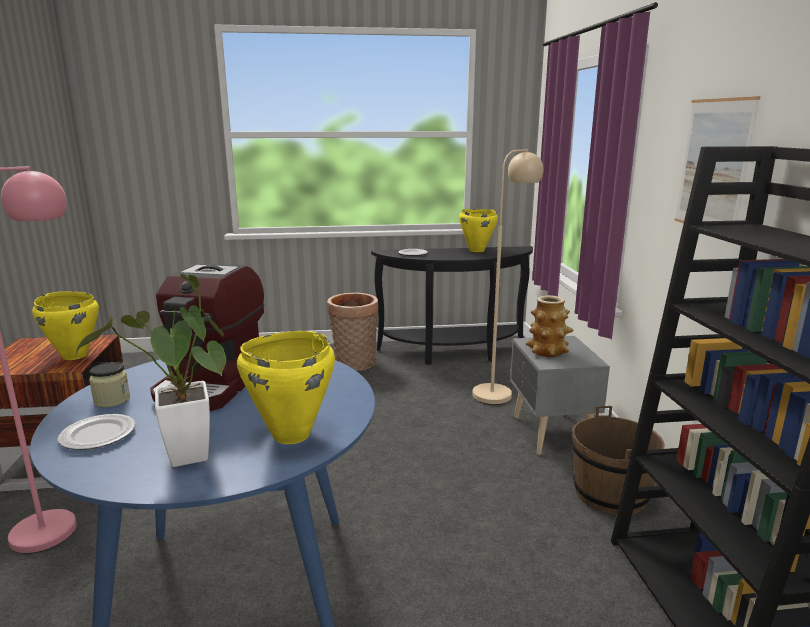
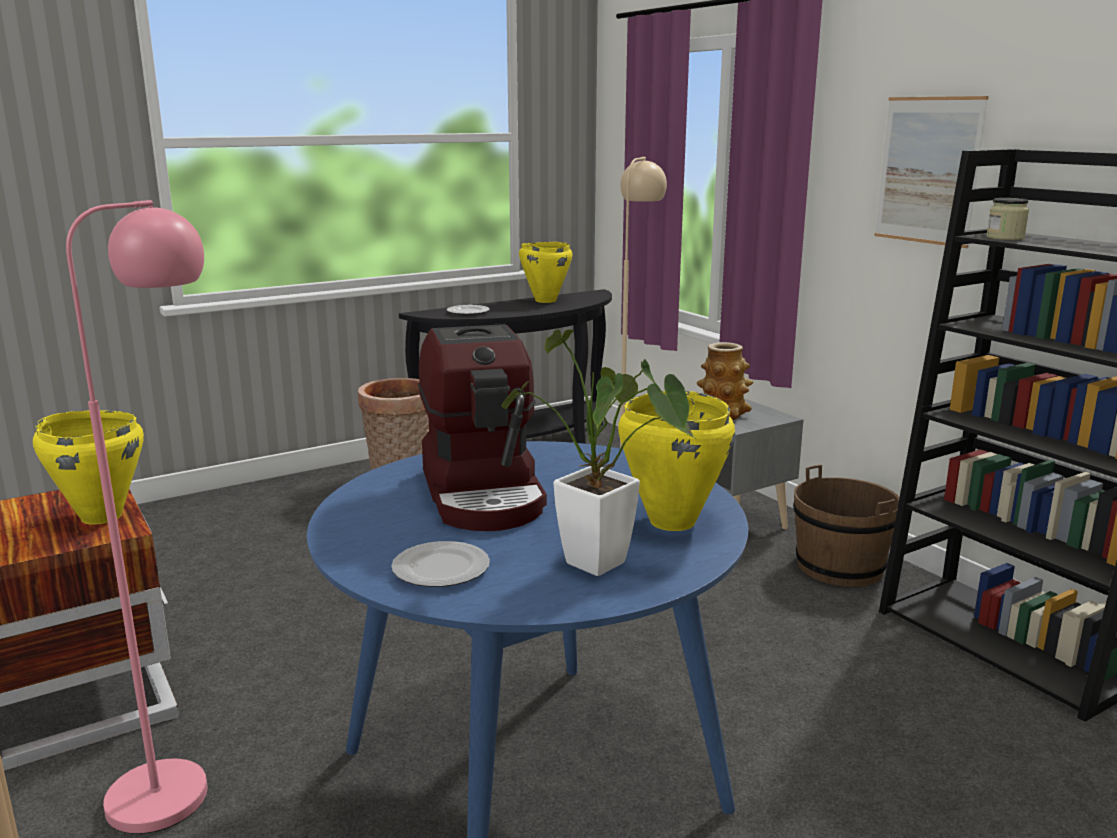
camera: 25 degrees left, 0 degrees up
jar [89,362,130,408] -> jar moved to [986,198,1029,240]

